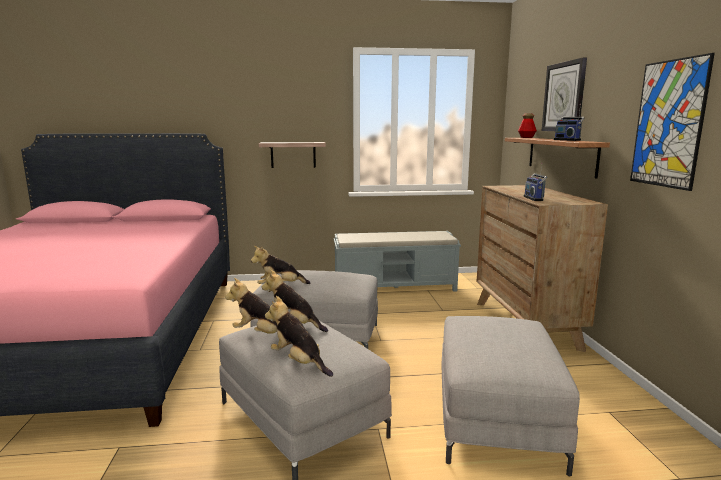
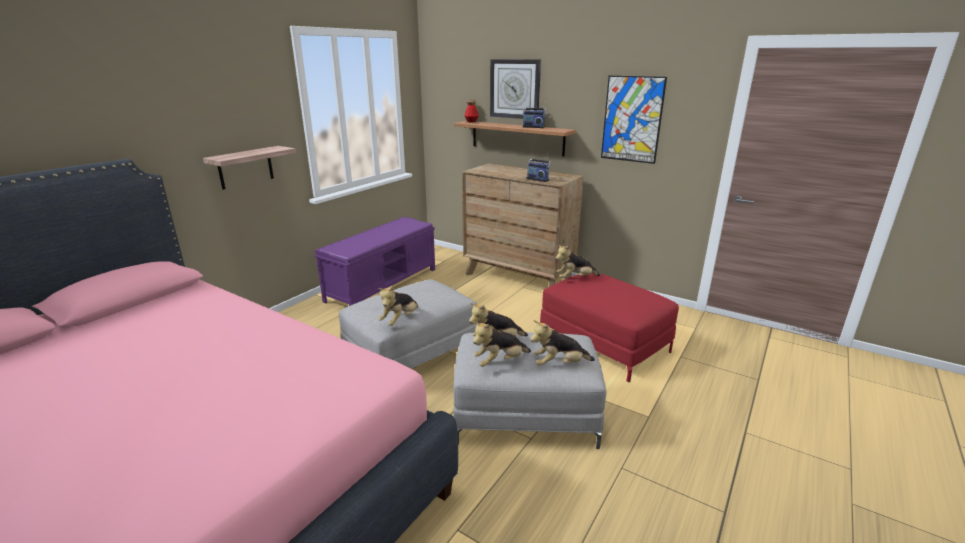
camera: 50 degrees left, 10 degrees up
grey bench [334,231,461,292] -> purple bench [314,217,435,306]
grey ottoman [441,316,580,476] -> red ottoman [540,273,679,382]
none -> plush toy [556,244,600,278]

